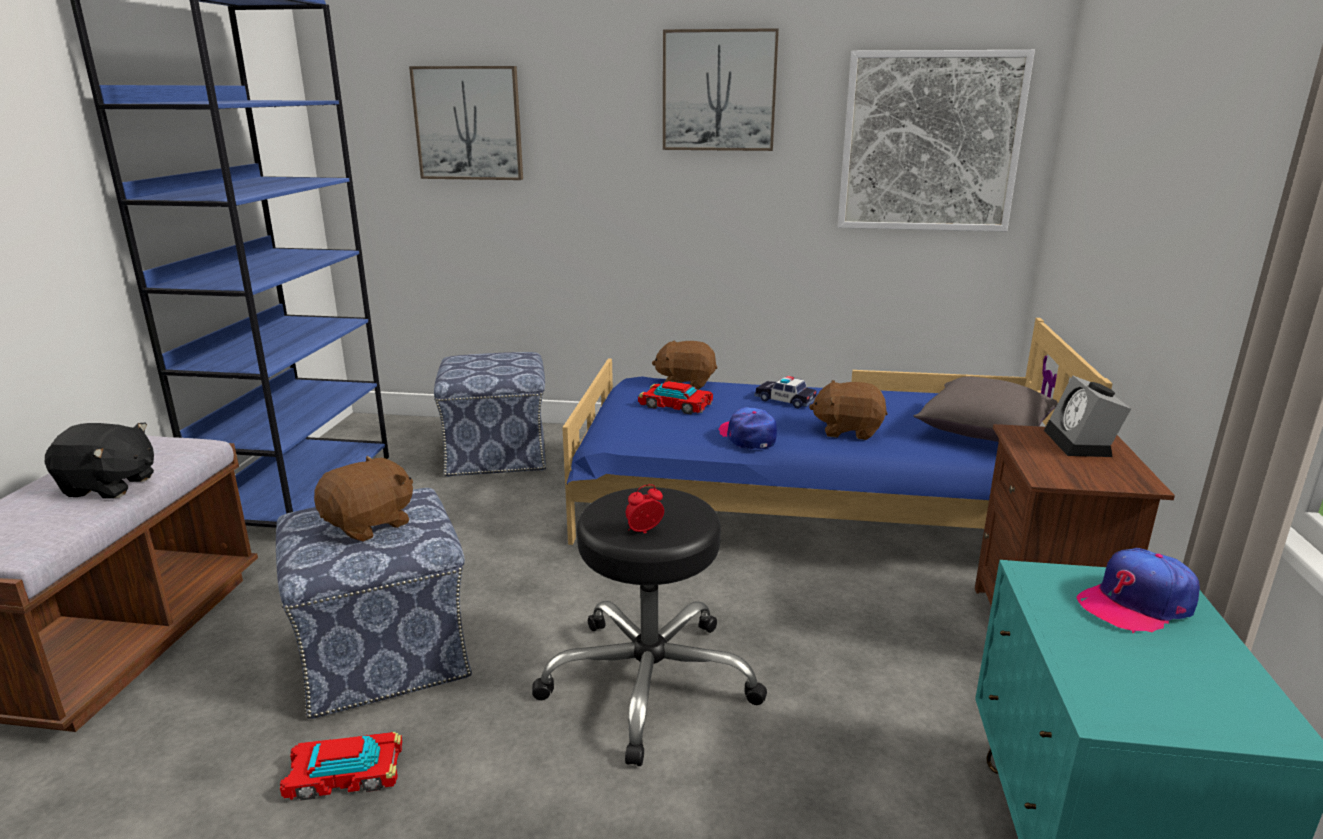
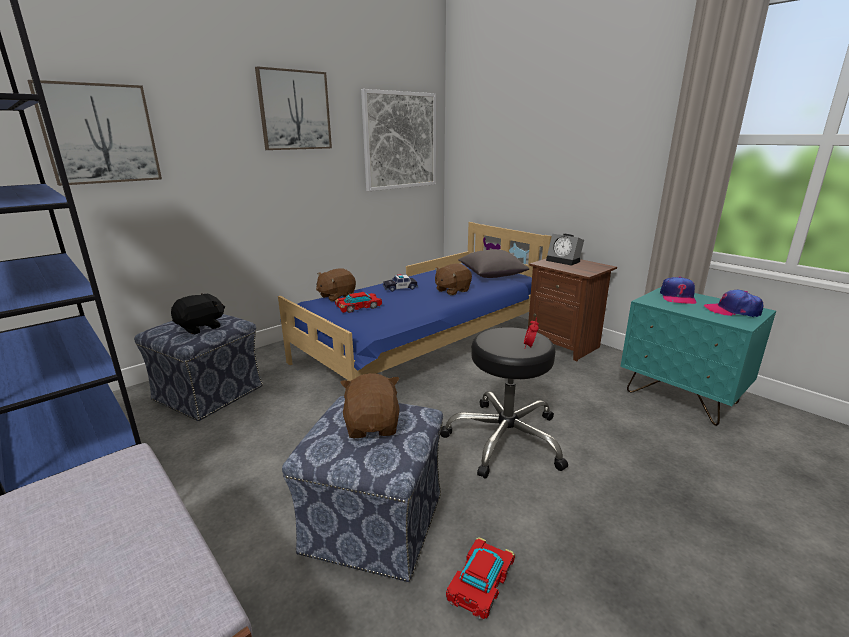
camera: 50 degrees left, 0 degrees up
black plush toy [45,423,154,499] -> black plush toy moved to [171,293,225,334]
cap [718,407,777,449] -> cap moved to [704,290,763,317]

